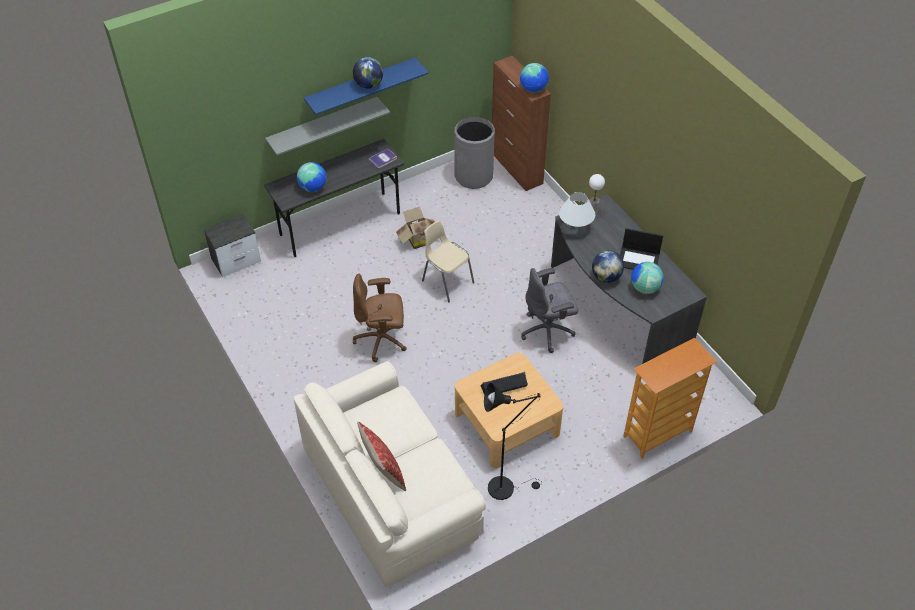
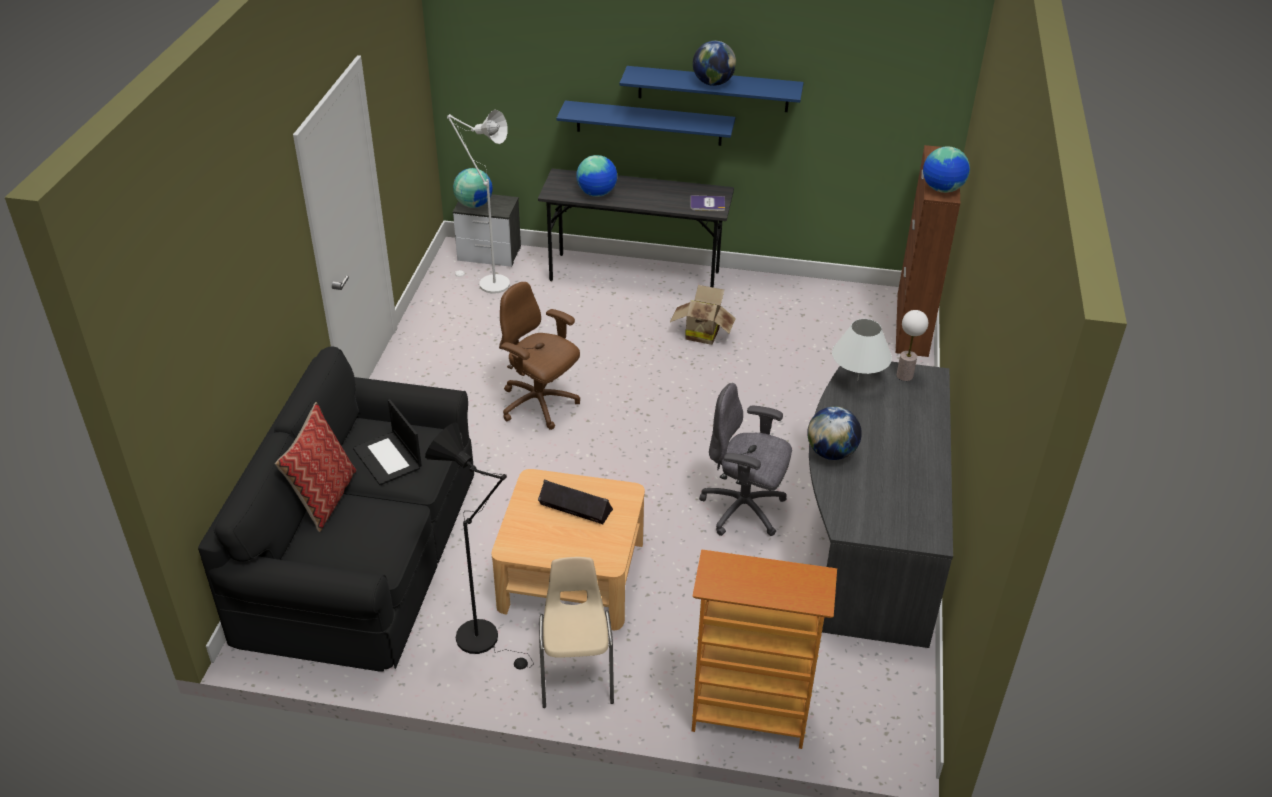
camera: 40 degrees right, 10 degrees down
grey shelf [265,97,390,156] -> blue shelf [556,101,735,146]
beige sofa [294,361,486,587] -> black sofa [198,346,474,672]
beige chair [422,220,474,302] -> beige chair moved to [539,557,614,708]
grey trash can [454,117,495,189] -> none
laptop [620,228,663,270] -> laptop moved to [353,399,422,486]
globe [631,262,664,294] -> globe moved to [453,168,493,208]
none -> white floor lamp [447,110,510,294]

